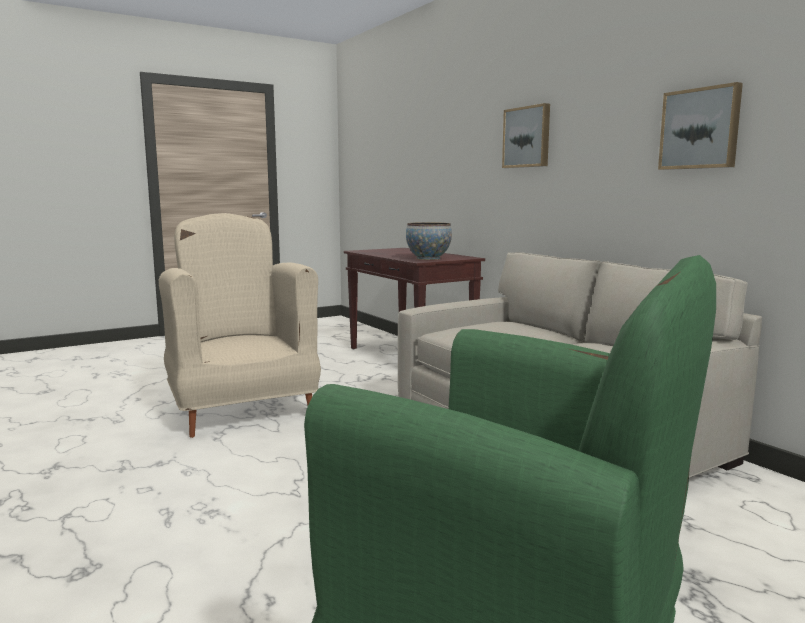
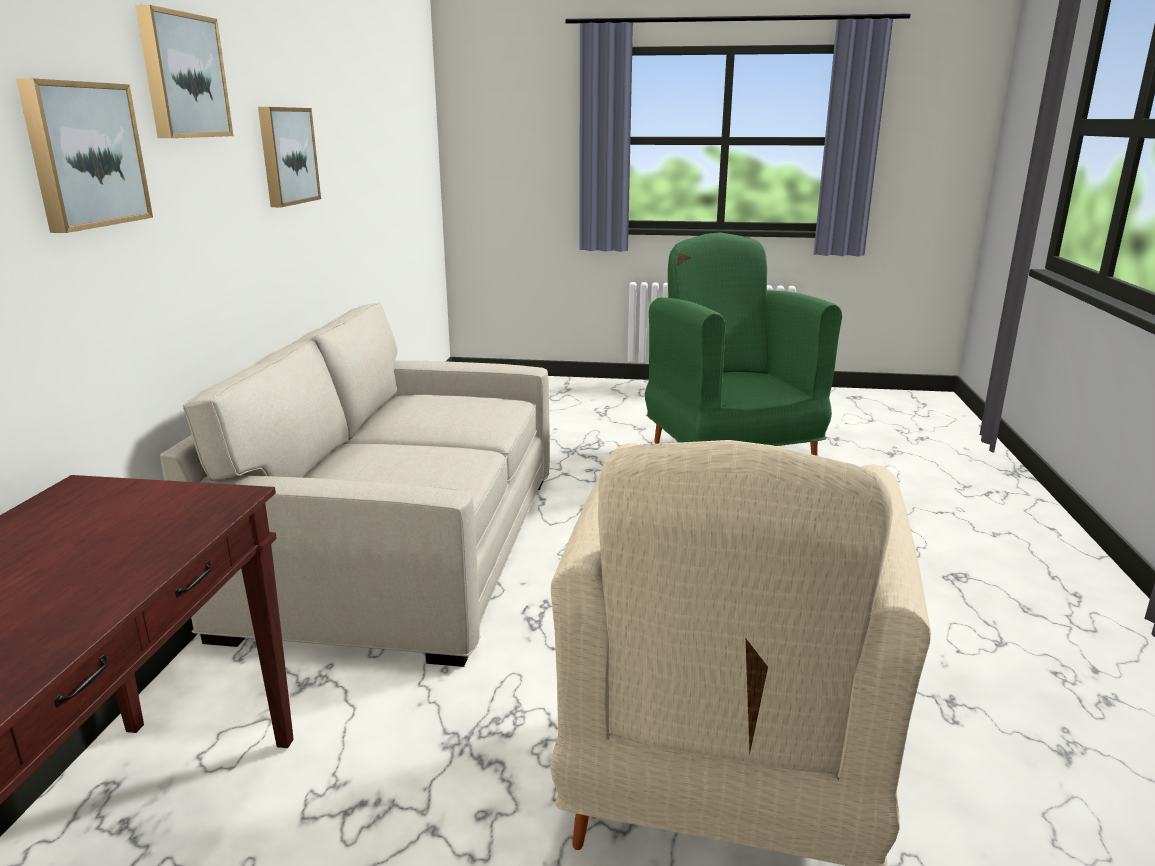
camera: 140 degrees left, 10 degrees up
bowl [406,222,452,260] -> none
none -> picture [135,5,233,138]

